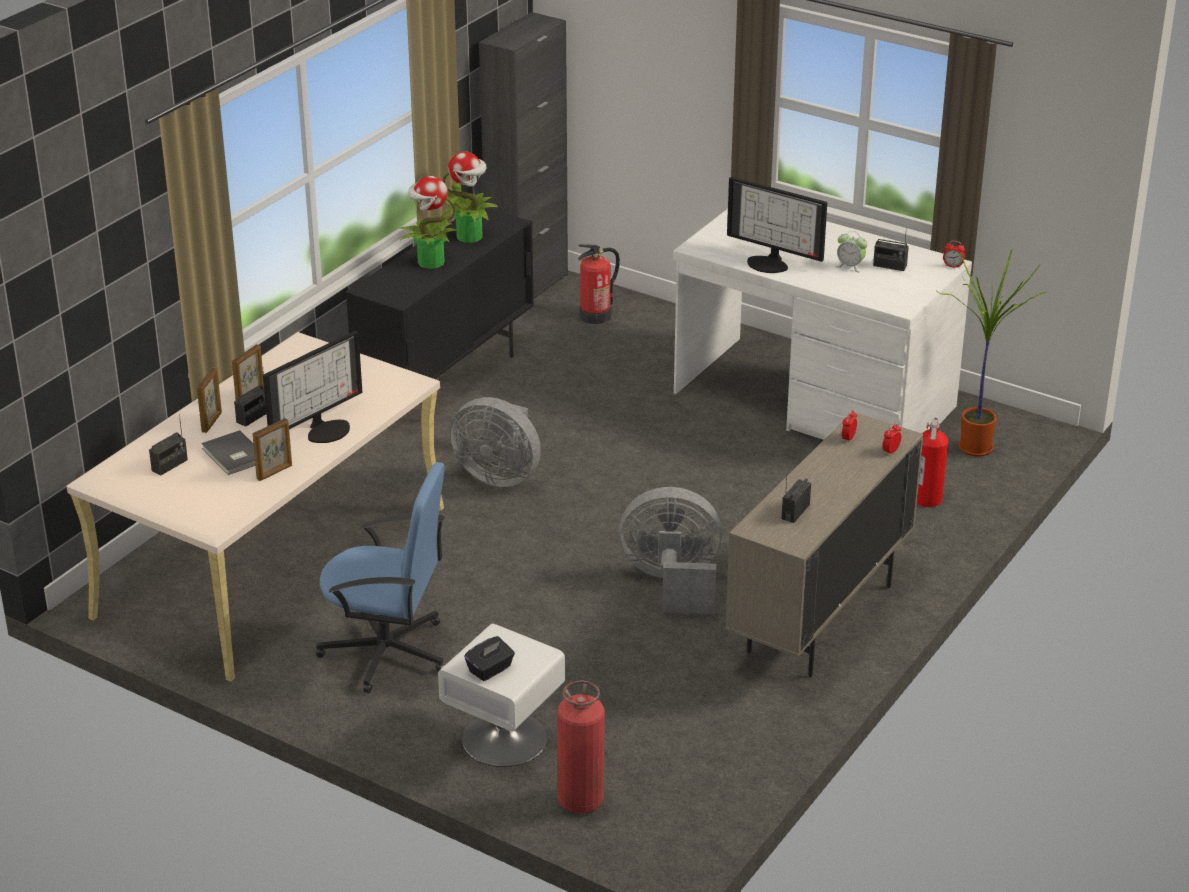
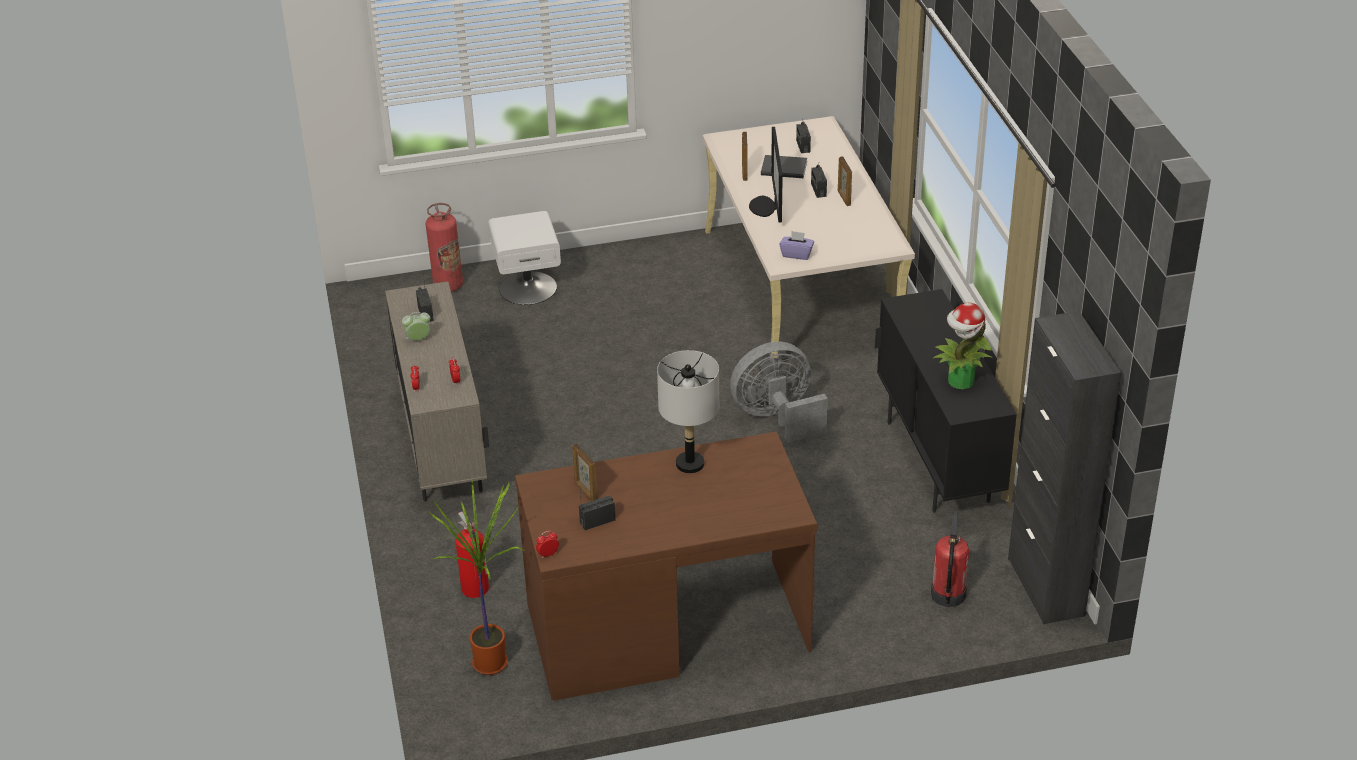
camera: 135 degrees right, 5 degrees up
picture frame [197,368,222,433] -> picture frame moved to [573,443,597,501]
blue office chair [316,462,445,694] -> none
potted plant [399,176,459,269] -> none
black tissue box [464,636,515,681] -> none
grey fan [619,487,722,614] -> none
white desk [673,209,972,440] -> brown desk [515,432,817,700]
monitor [727,177,827,273] -> grey table lamp [657,350,719,473]
alarm clock [836,231,868,272] -> alarm clock moved to [402,312,430,341]
none -> purple tissue box [779,231,814,260]

